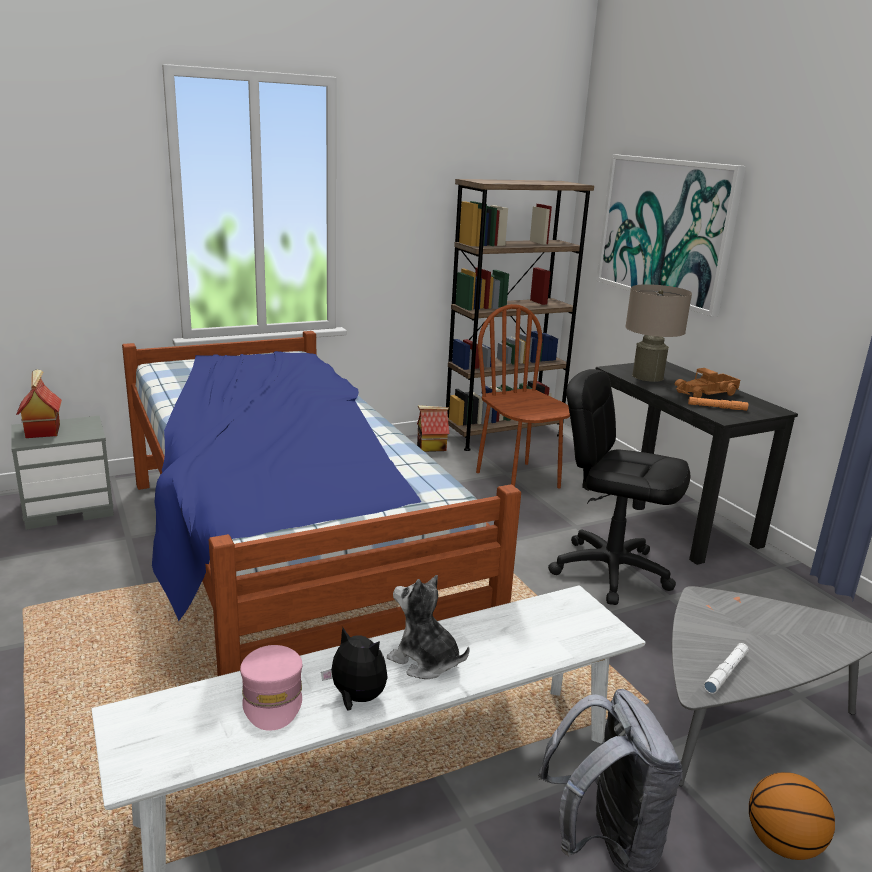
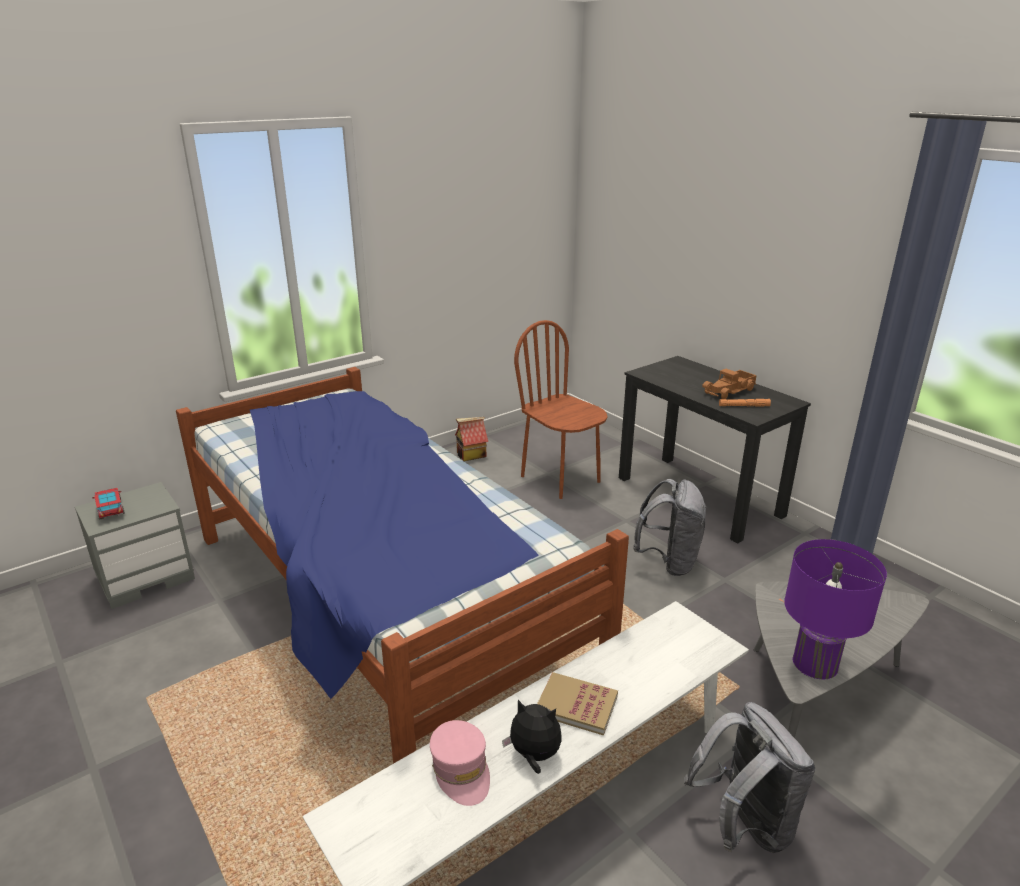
camera: 10 degrees left, 5 degrees up
toy house [16,369,62,438] -> toy car [92,488,125,519]
plush toy [387,575,470,679] -> book [537,672,618,736]
brown bookcase [446,179,594,451] -> none
black office chair [548,369,690,605] -> grey backpack [633,479,707,576]
picture [596,154,746,317] -> none
beige table lamp [625,284,692,382] -> none
white flashlight [704,643,749,694] -> purple table lamp [784,539,887,679]
basketball [749,772,835,860] -> none

